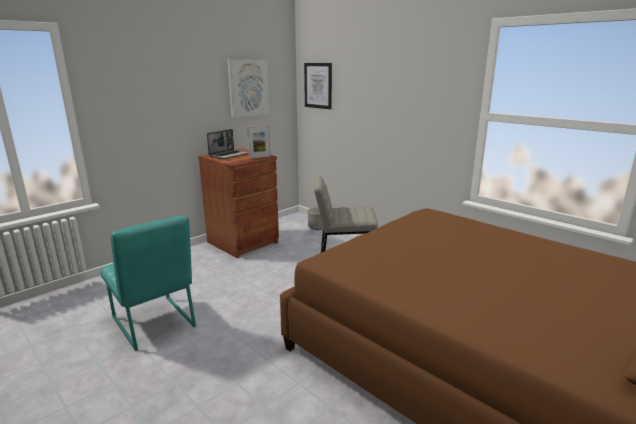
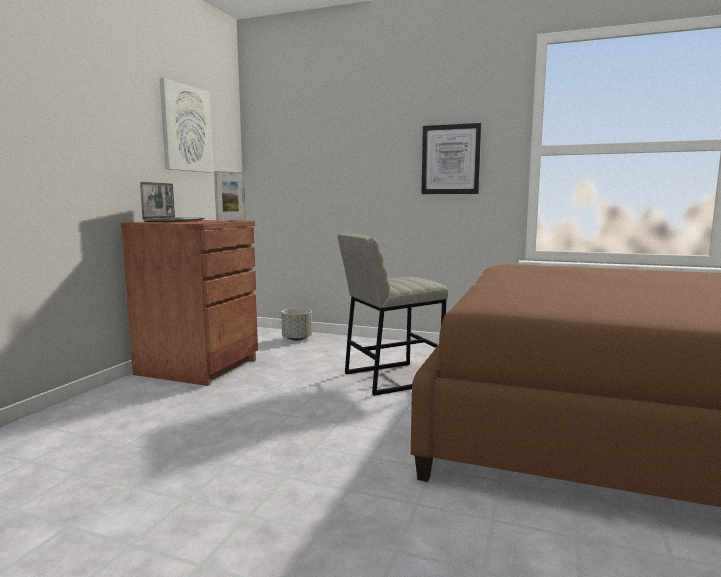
camera: 25 degrees left, 10 degrees down
turquoise chair [100,215,196,351] -> none
picture [304,63,332,109] -> picture moved to [422,123,481,194]

